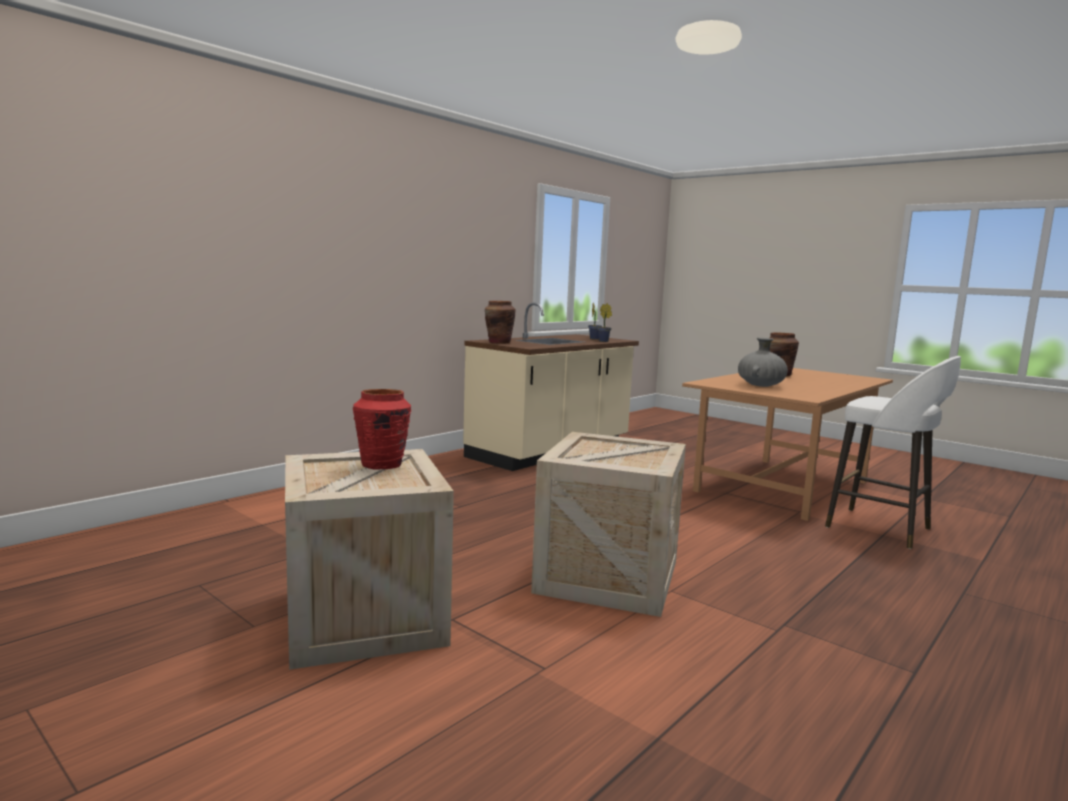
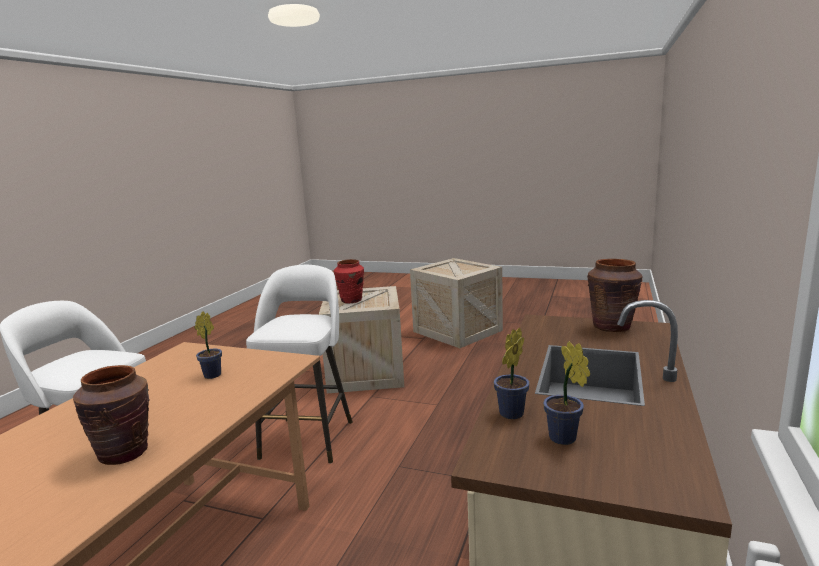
camera: 160 degrees right, 5 degrees up
red vase [353,389,411,470] -> red vase moved to [334,259,364,303]
grey vase [738,338,788,387] -> potted plant [194,311,222,379]
none -> white stool [246,265,353,463]

